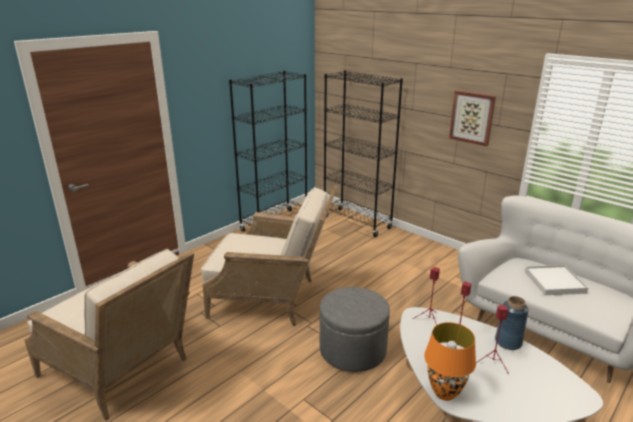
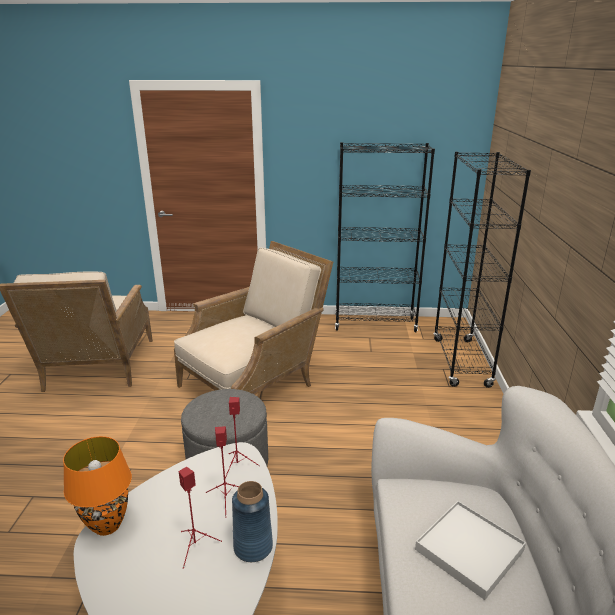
camera: 50 degrees right, 0 degrees up
beige armchair [201,185,338,326] -> beige armchair turned 105 degrees counterclockwise [174,241,333,395]
picture [449,90,496,147] -> none

